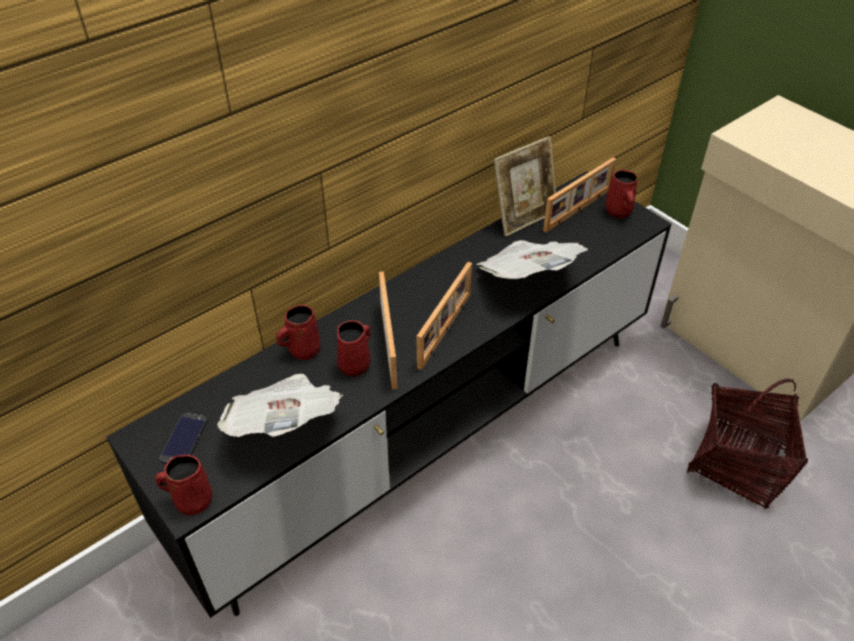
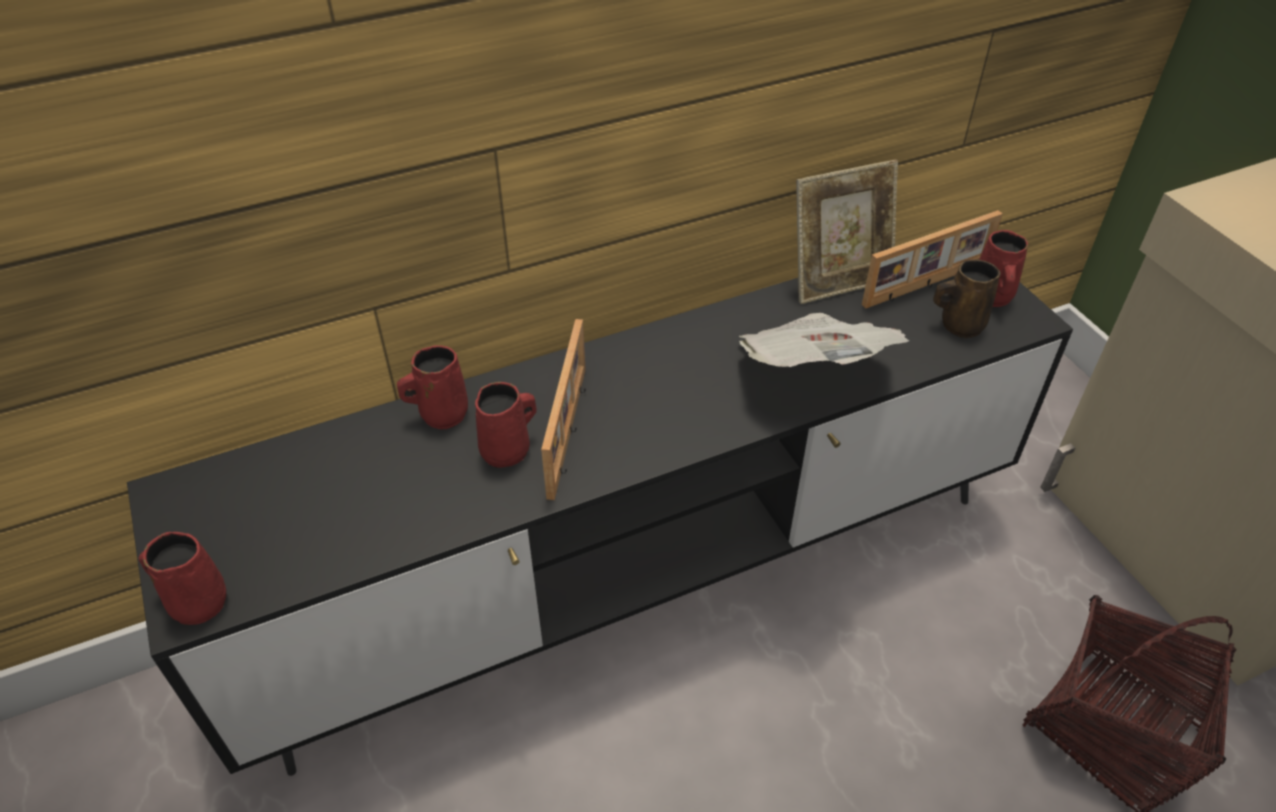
camera: 15 degrees right, 0 degrees up
phone [160,413,207,463] -> none
newspaper [217,374,343,437] -> none
picture frame [417,262,472,370] -> none
none -> brown mug [933,260,1000,338]

